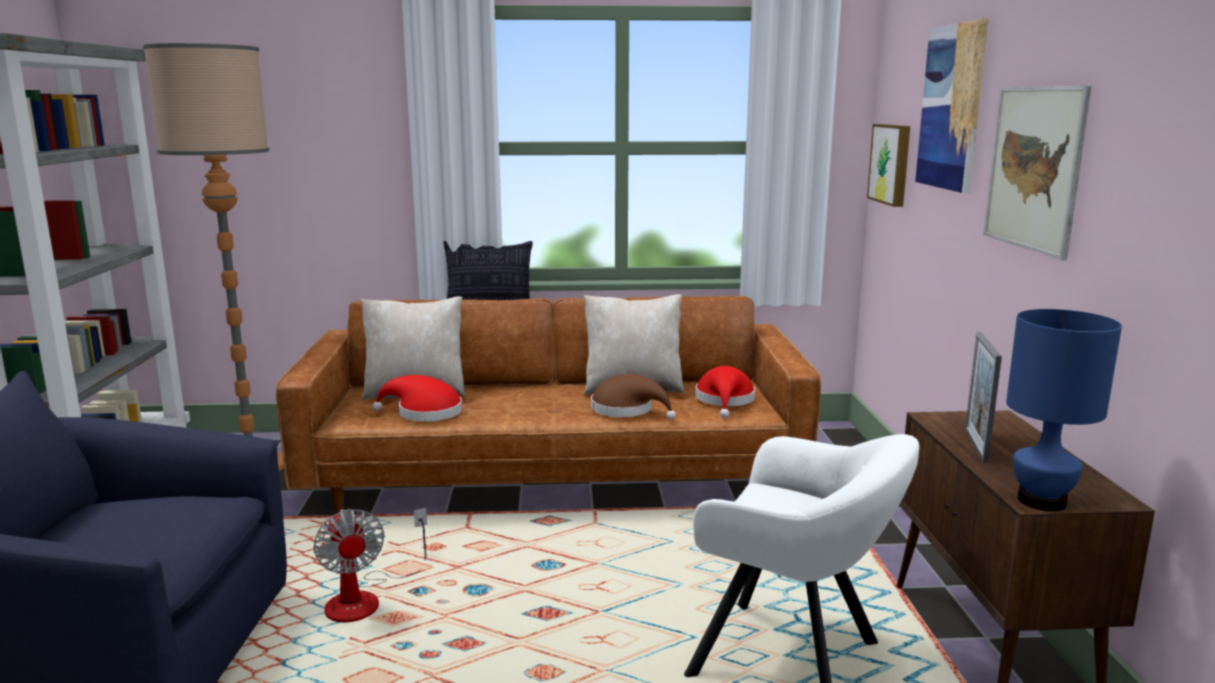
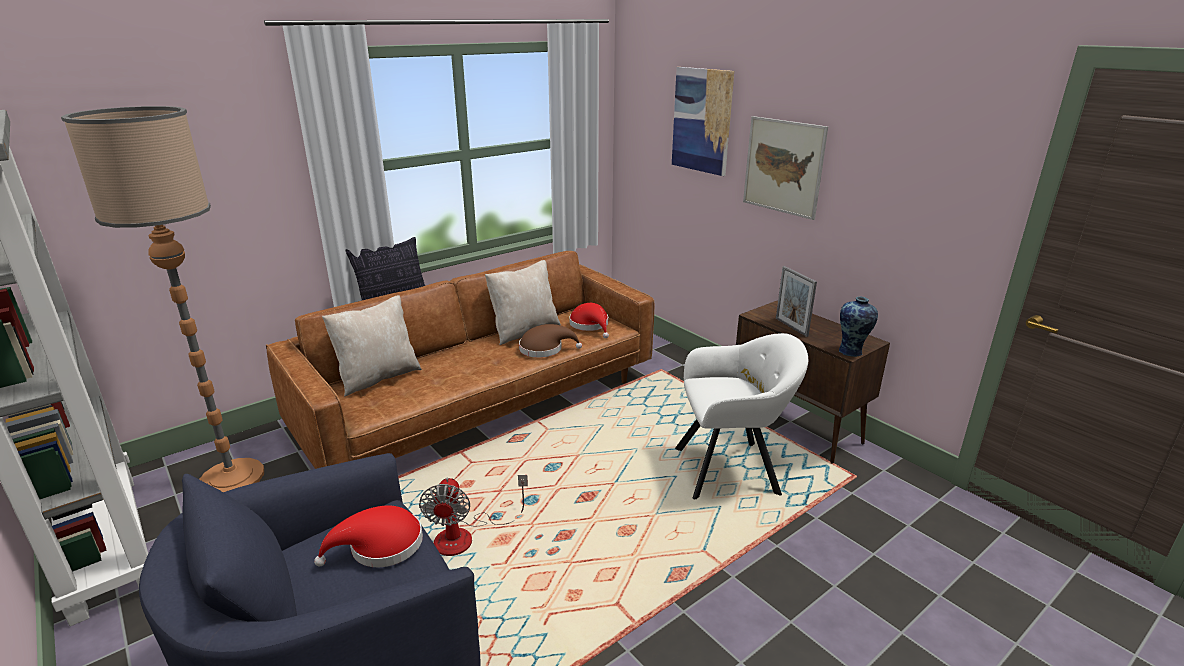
camera: 35 degrees left, 10 degrees up
fan [313,508,427,622] -> fan turned 60 degrees clockwise [419,475,528,556]
red hat [373,375,462,422] -> red hat moved to [314,506,423,567]
picture [867,124,910,207] -> none
blue table lamp [1006,309,1122,511] -> vase [839,297,878,357]

